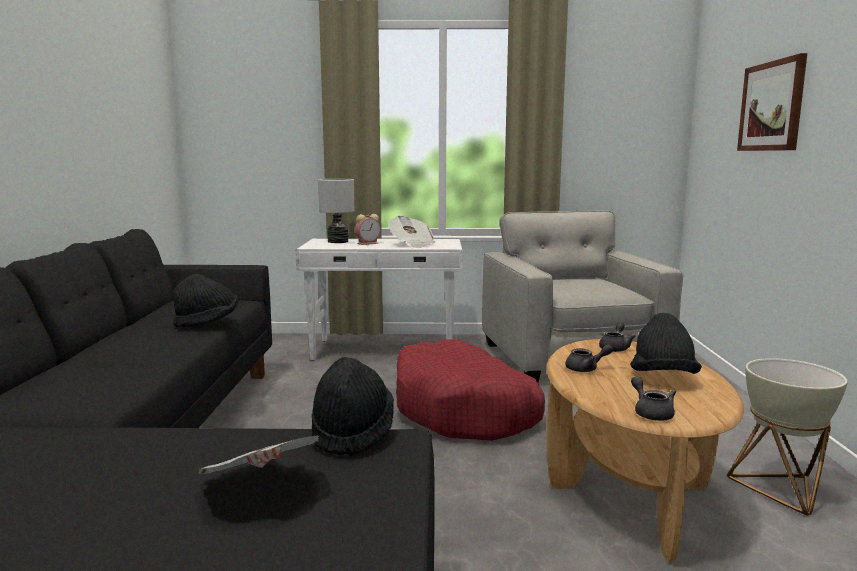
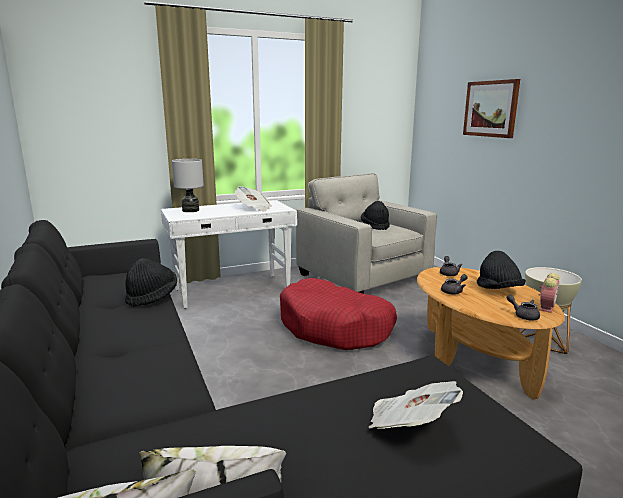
camera: 25 degrees left, 5 degrees up
black hat [312,357,394,456] -> black hat moved to [361,201,390,230]
alarm clock [355,214,381,245] -> alarm clock moved to [538,273,560,313]

